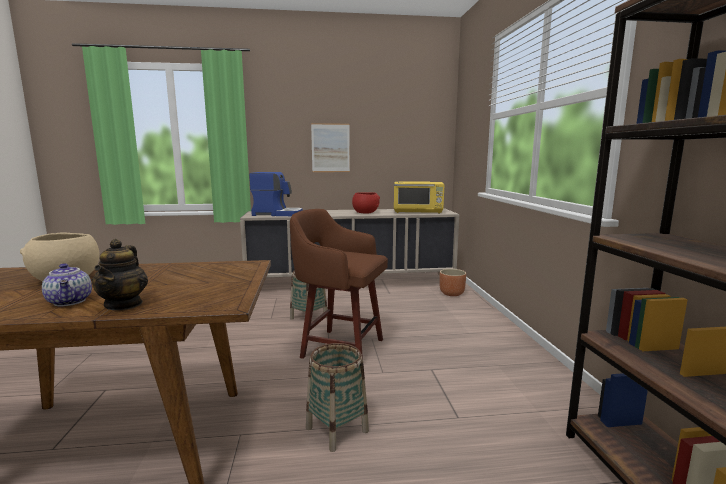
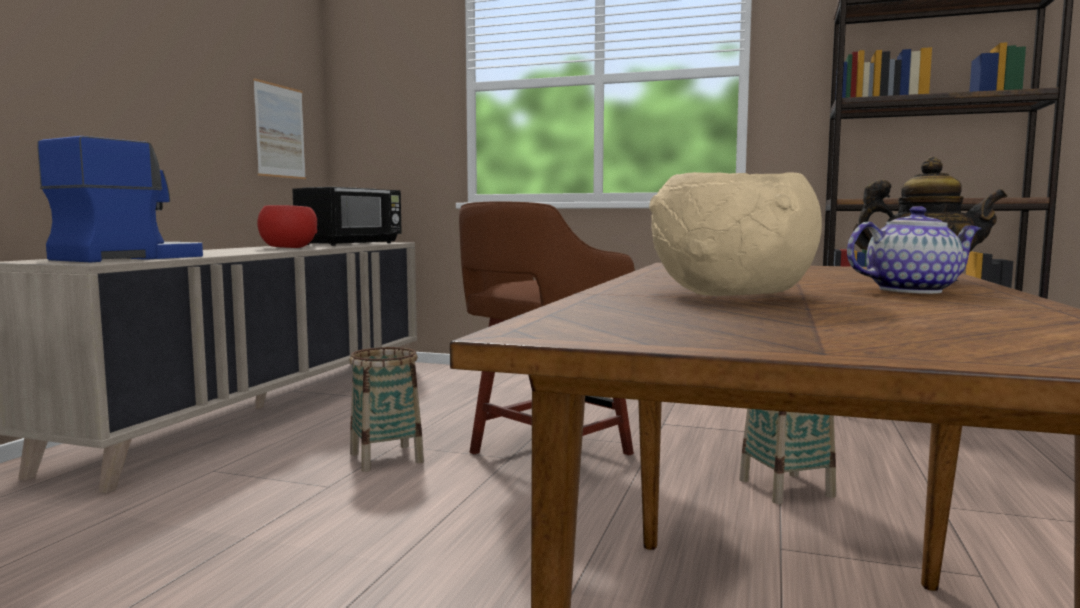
camera: 65 degrees left, 5 degrees down
picture [311,123,350,172] -> picture moved to [253,78,306,179]
yellow microwave [394,181,444,214] -> black microwave [292,187,402,246]
brown planter [440,269,466,296] -> none

